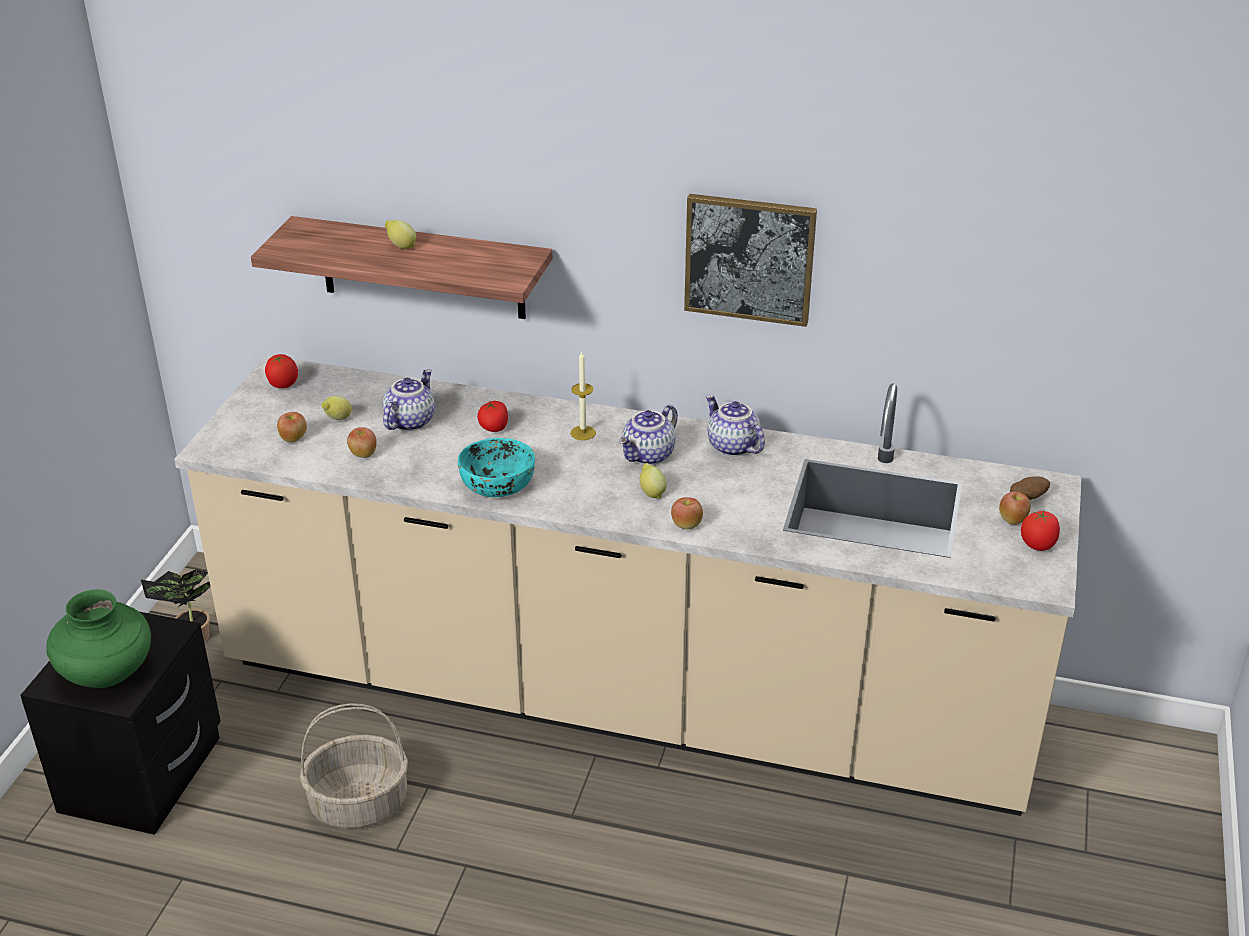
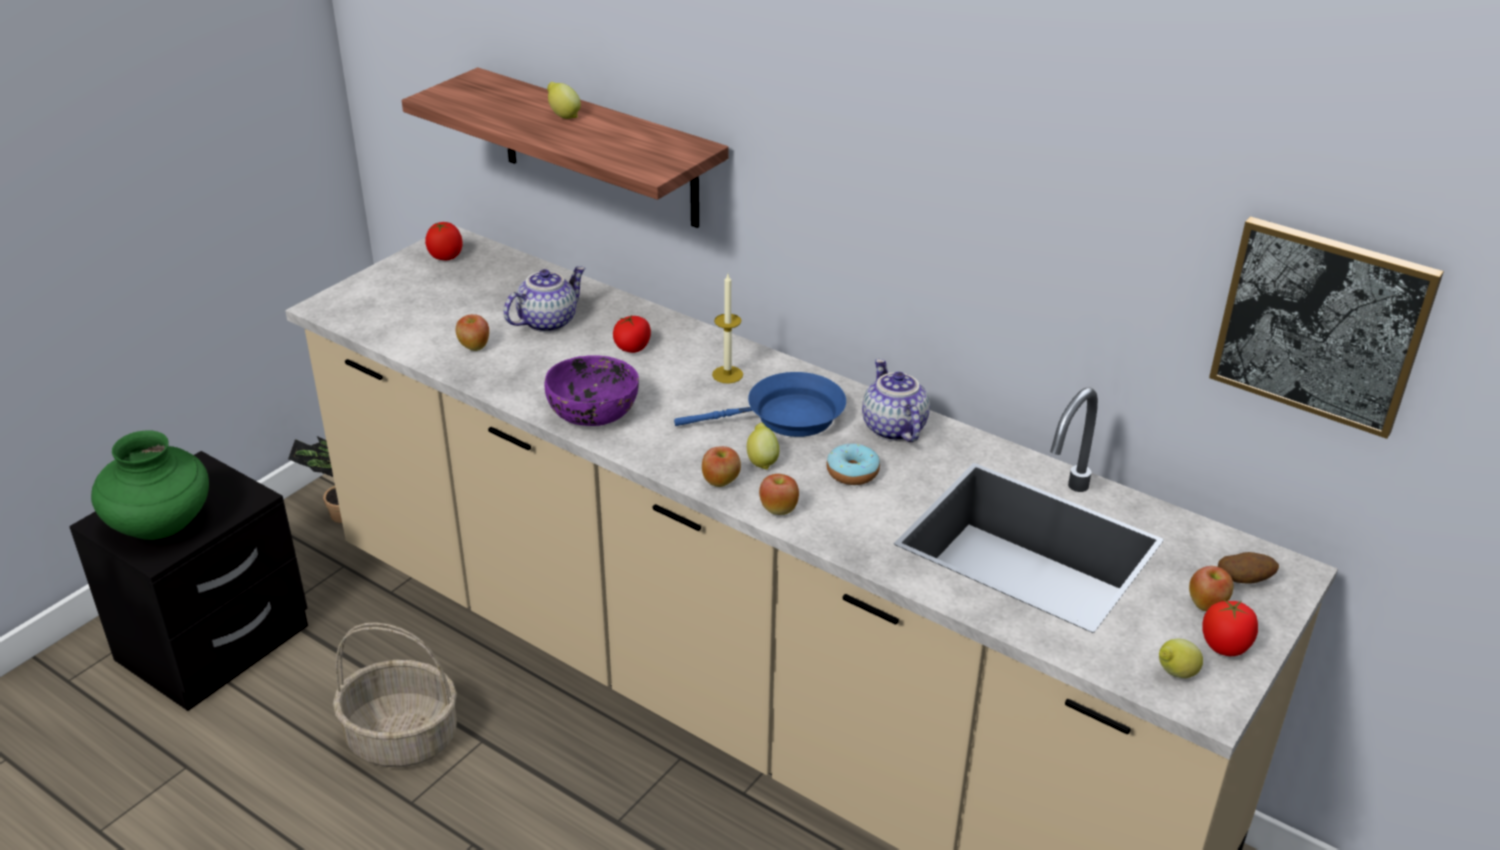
camera: 20 degrees right, 0 degrees up
apple [277,412,307,442] -> apple moved to [702,446,741,487]
lemon [321,396,352,420] -> lemon moved to [1159,639,1203,678]
turquoise bowl [458,438,535,497] -> purple bowl [544,356,639,426]
teapot [619,405,678,465] -> blue frying pan [674,372,846,437]
picture [684,194,817,327] -> picture moved to [1209,216,1444,439]
none -> donut [826,444,880,485]

